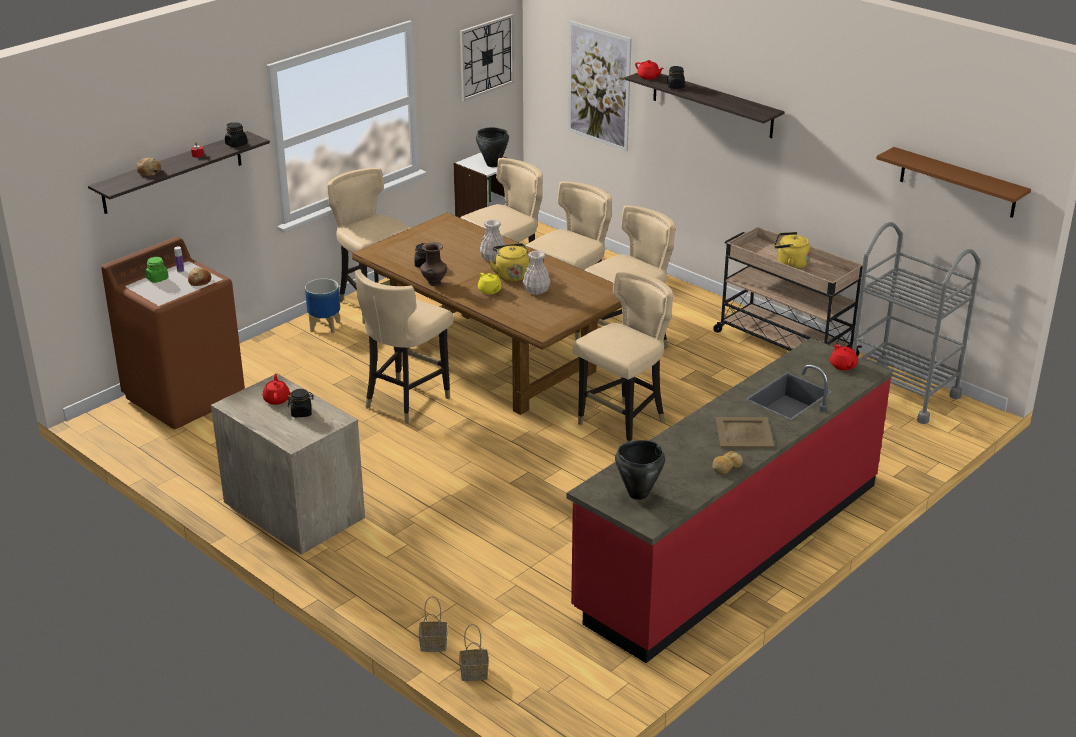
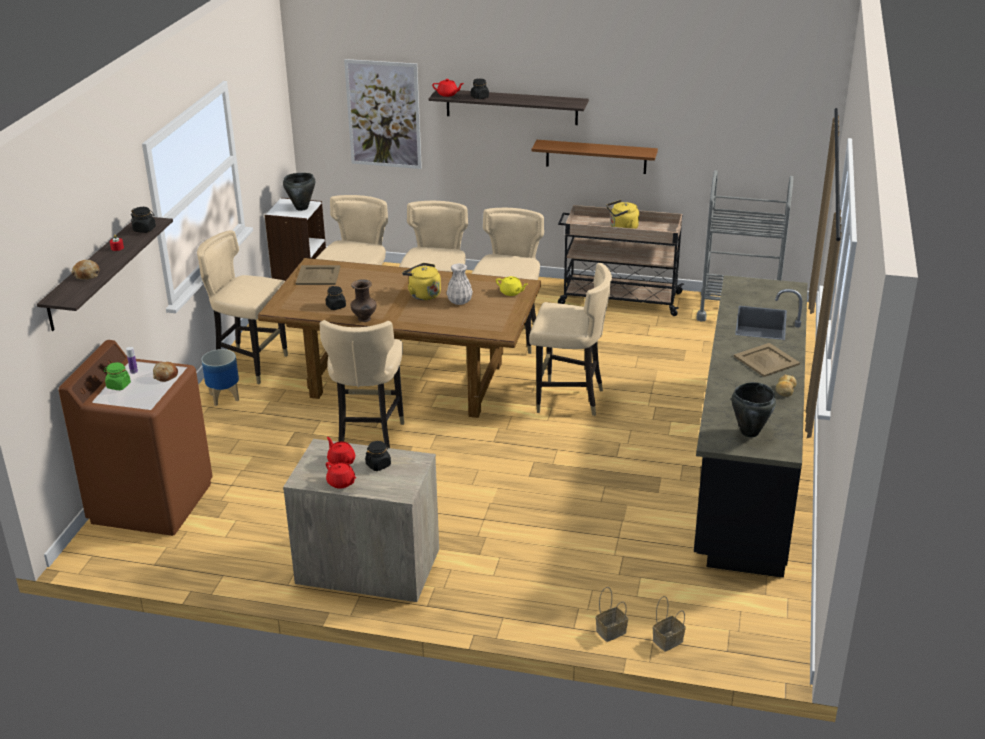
camera: 30 degrees left, 0 degrees up
wall clock [460,14,514,101] -> none
yellow teapot [478,273,502,294] -> yellow teapot moved to [496,276,528,296]
white vase [480,219,505,262] -> none
red counter [567,338,893,663] -> black counter [694,275,807,578]
beige chair [572,271,673,442] -> beige chair turned 90 degrees clockwise [529,263,612,416]
red teapot [830,344,858,370] -> red teapot moved to [326,462,356,489]
brown shelf [876,147,1031,218] -> brown shelf moved to [532,140,658,174]
none -> beige tray [296,265,340,285]

